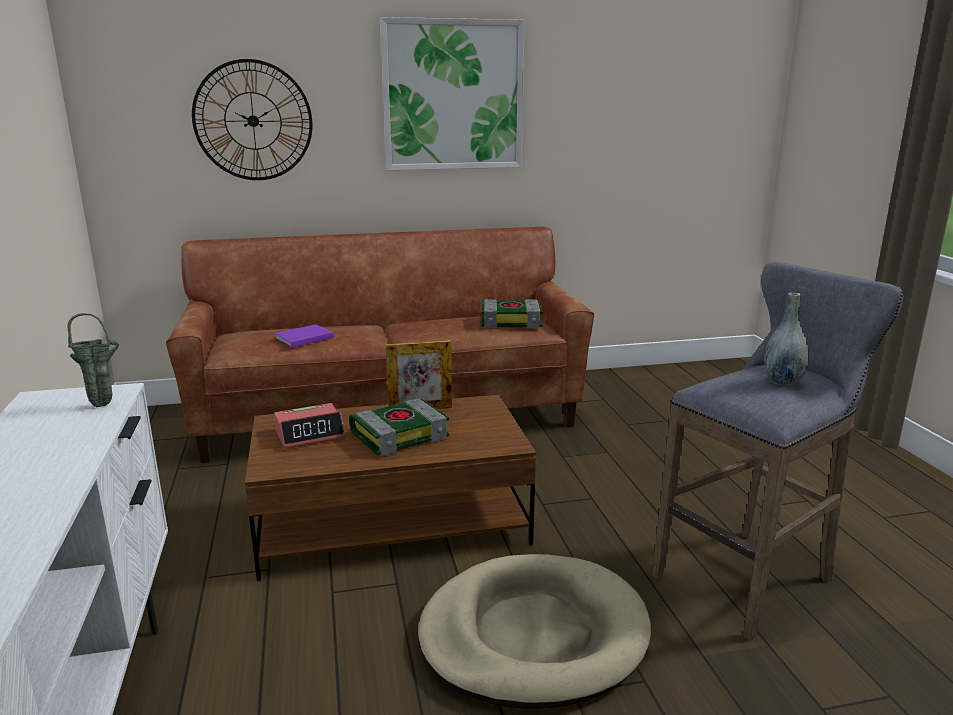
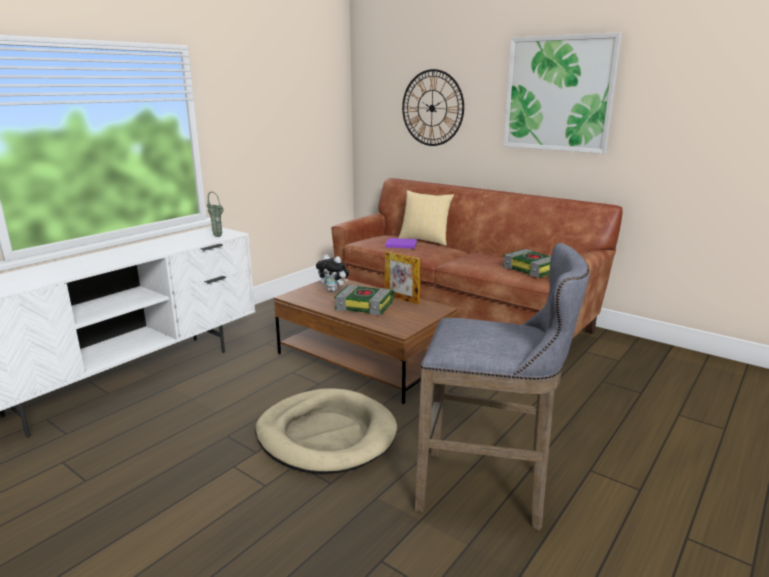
camera: 50 degrees right, 0 degrees up
alarm clock [274,403,345,449] -> plush toy [316,254,349,292]
grey vase [765,293,809,386] -> none
none -> pillow [398,190,454,246]

